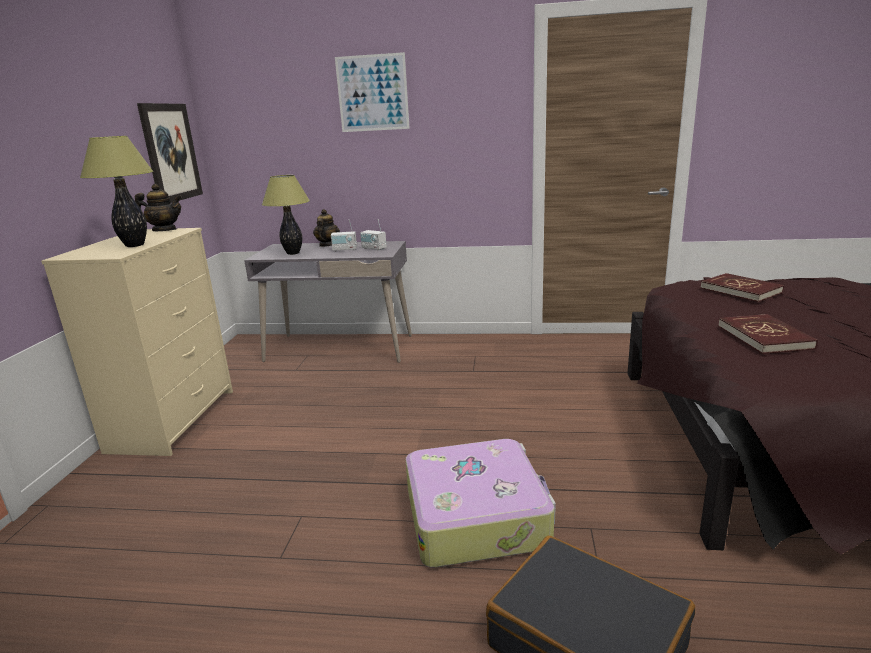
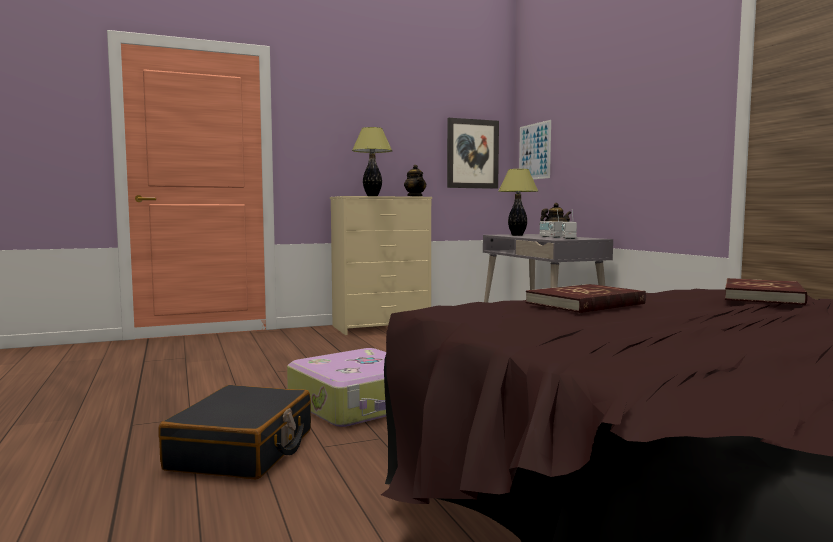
camera: 60 degrees right, 15 degrees down
picture [335,52,410,132] -> picture moved to [519,120,551,179]

